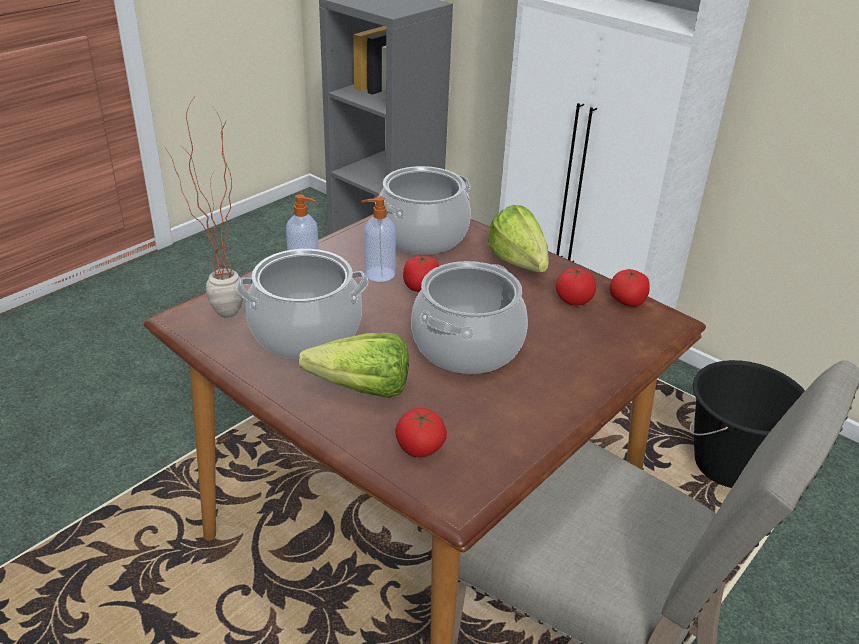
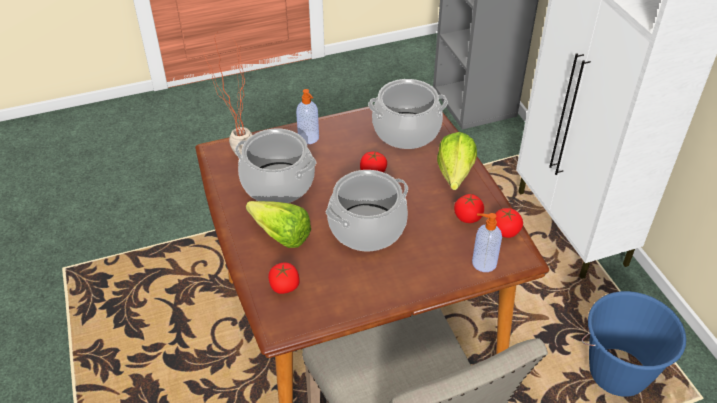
camera: 30 degrees right, 10 degrees up
soap dispenser [361,196,396,282] -> soap dispenser moved to [472,213,502,272]
black bucket [690,360,805,488] -> blue bucket [582,291,686,397]

